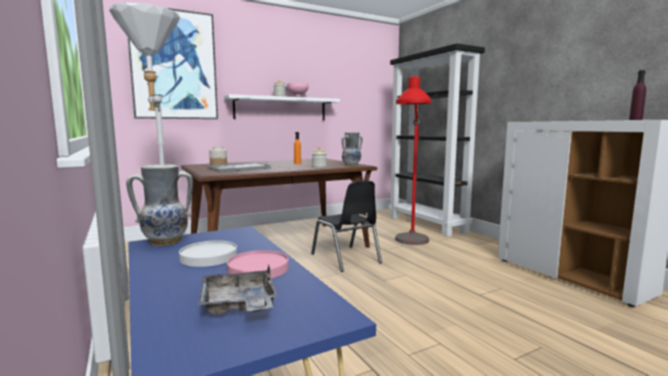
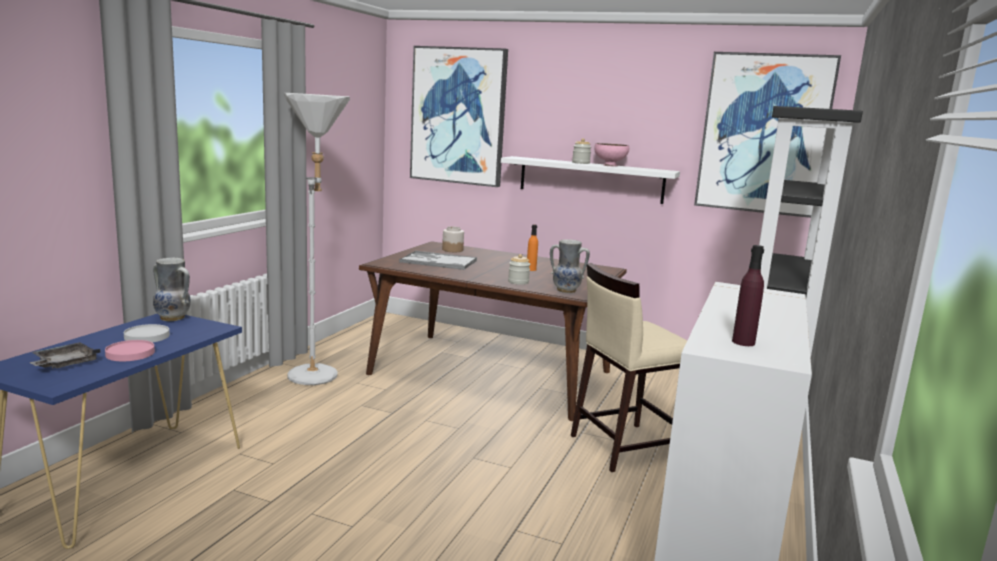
camera: 50 degrees right, 5 degrees up
black chair [311,180,382,272] -> none
red floor lamp [395,76,432,245] -> beige stool [571,263,687,472]
none -> picture [694,52,841,218]

